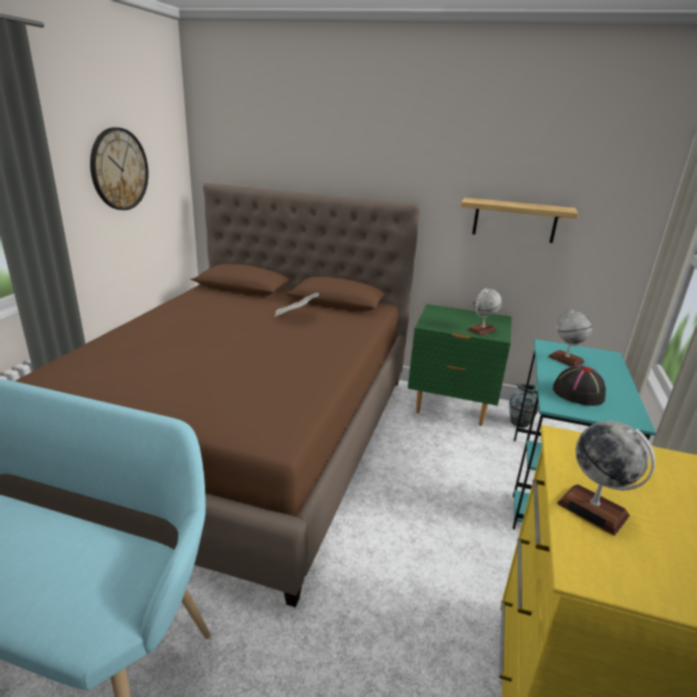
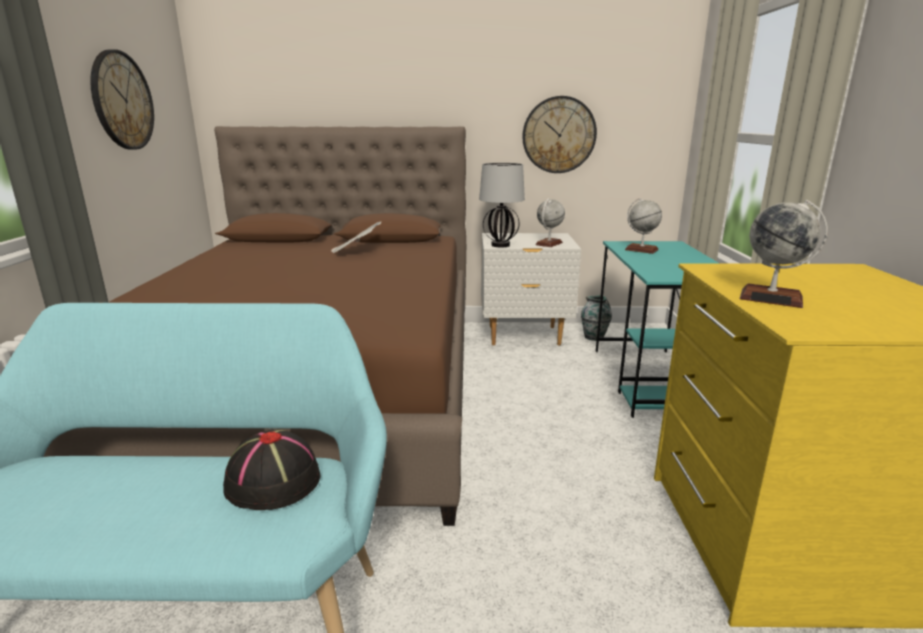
camera: 15 degrees left, 5 degrees down
green nightstand [408,304,512,426] -> white nightstand [481,233,581,346]
shelf [461,198,578,243] -> wall clock [522,96,597,173]
black hat [553,366,606,406] -> black hat moved to [223,429,320,510]
none -> table lamp [479,163,525,248]

